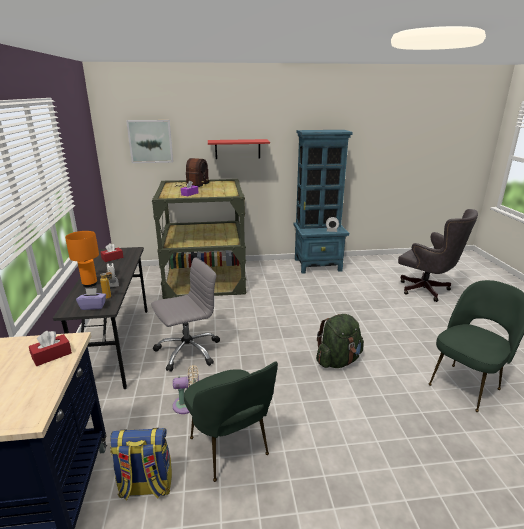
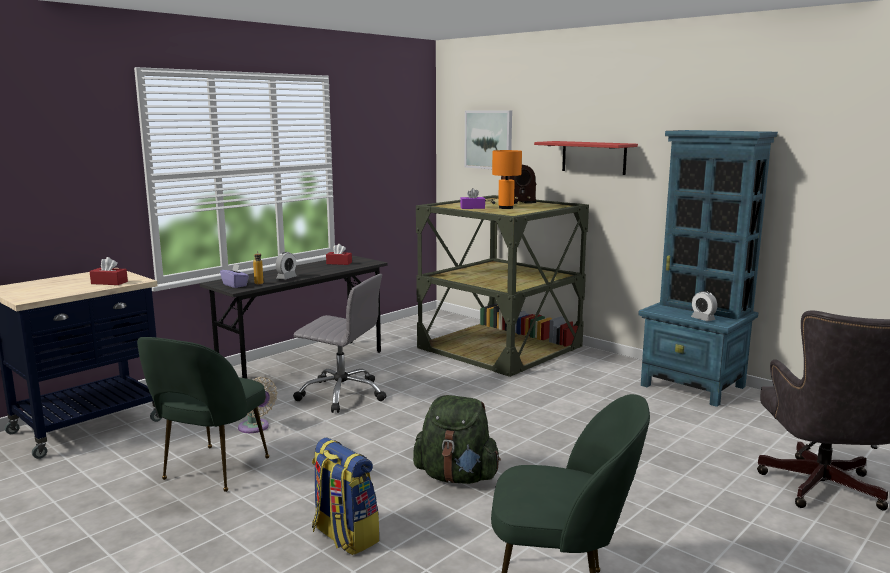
camera: 50 degrees right, 10 degrees down
orange table lamp [65,231,99,287] -> orange table lamp moved to [492,150,522,209]
backpack [110,428,172,501] -> backpack moved to [312,437,379,555]

